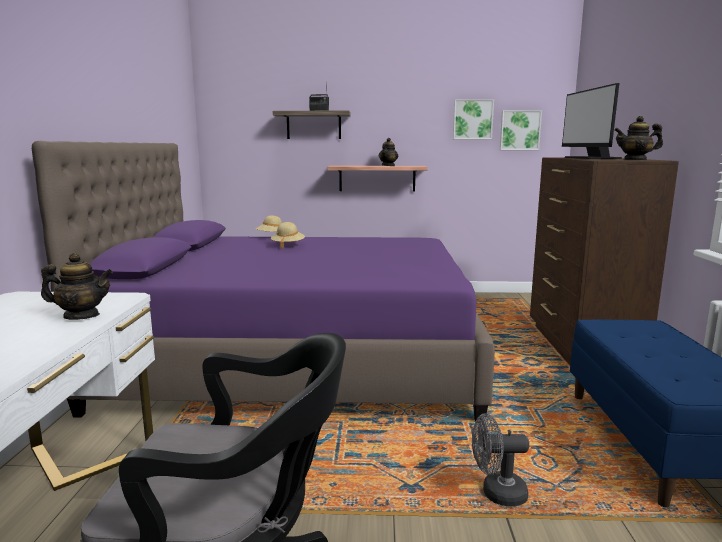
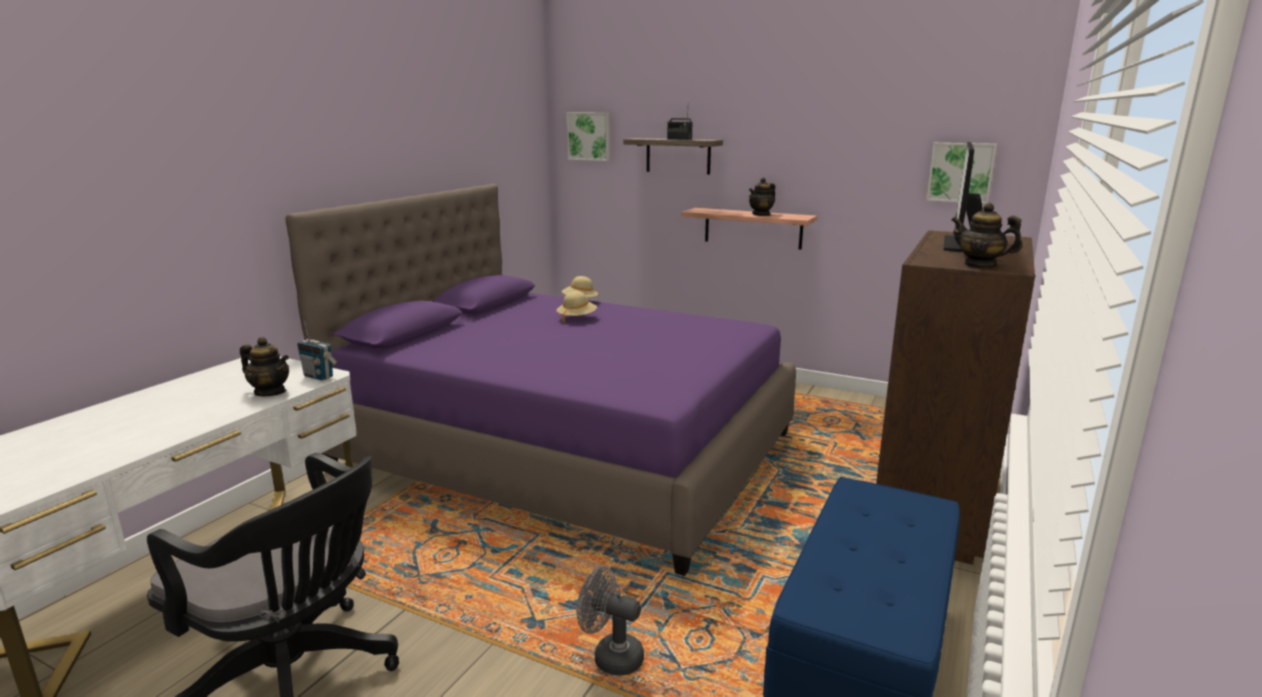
camera: 25 degrees right, 5 degrees up
picture [453,99,494,139] -> picture moved to [567,112,610,161]
none -> radio [297,321,337,381]

